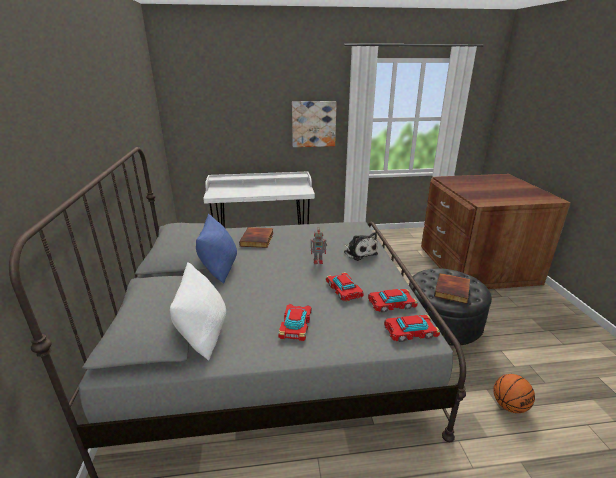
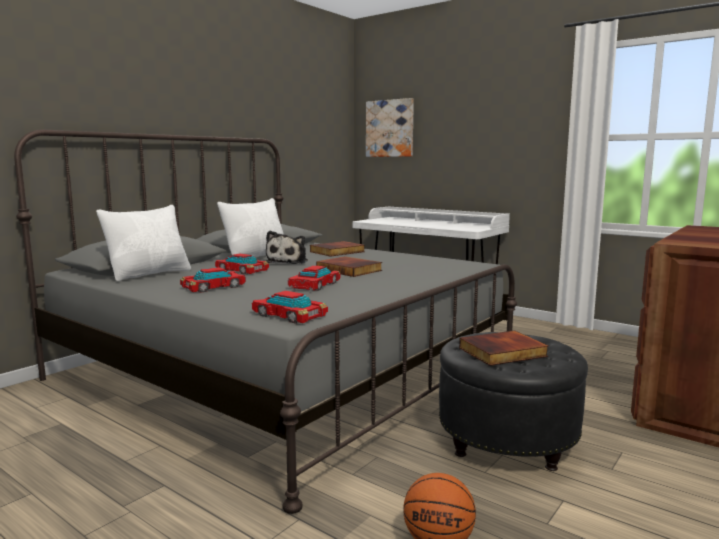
camera: 45 degrees right, 15 degrees down
blue pillow [196,214,237,284] -> white pillow [217,198,284,257]
picture [292,101,337,147] -> picture moved to [366,98,414,157]
toy robot [311,228,327,264] -> book [316,256,382,277]
plush toy [344,233,378,261] -> plush toy moved to [266,231,308,264]
toy car [368,289,418,312] -> toy car moved to [215,253,269,275]

